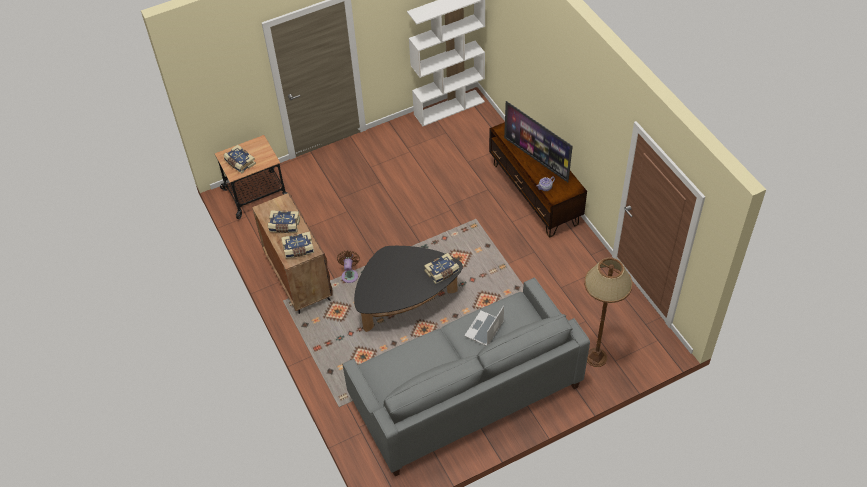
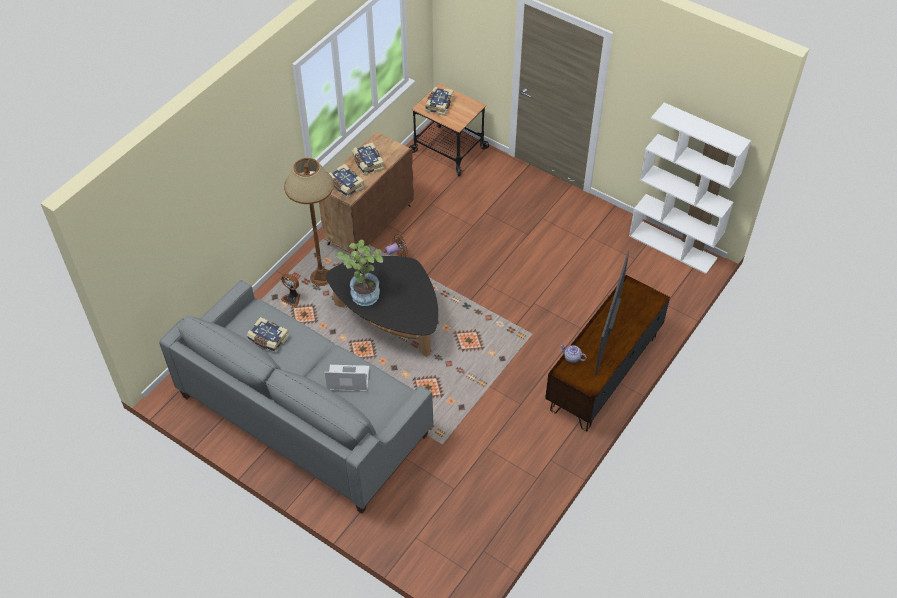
camera: 60 degrees right, 0 degrees up
book [424,253,459,284] -> book moved to [247,317,289,353]
brown floor lamp [584,258,633,367] -> brown floor lamp moved to [284,158,334,286]
none -> fan [281,273,300,307]
none -> potted plant [336,240,383,306]

